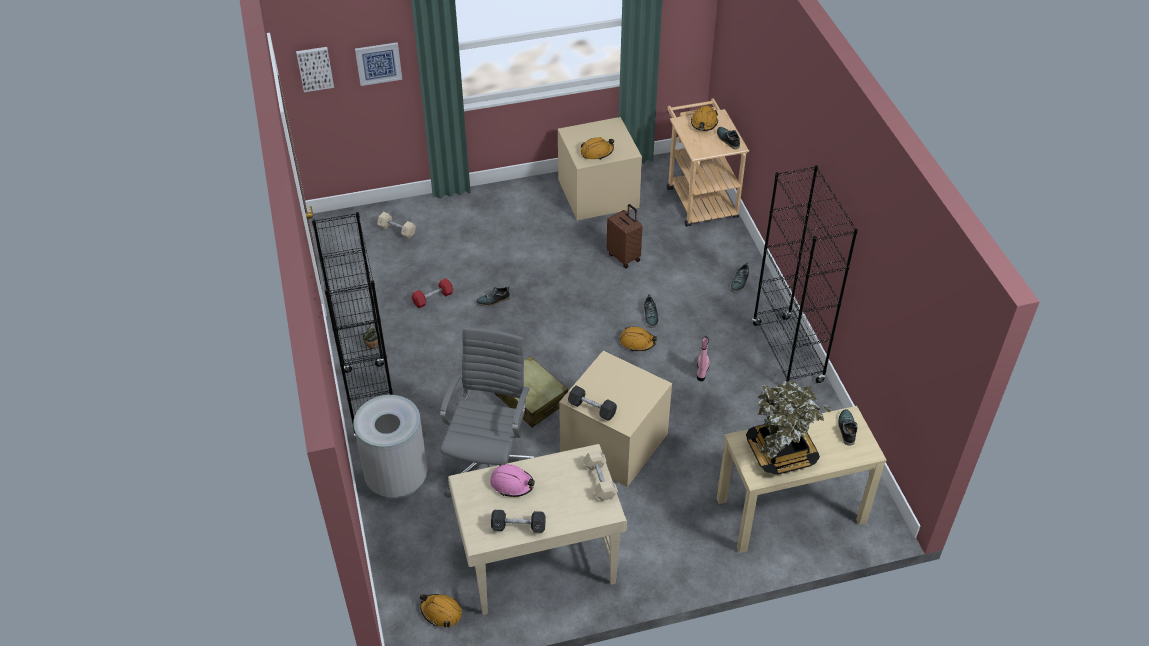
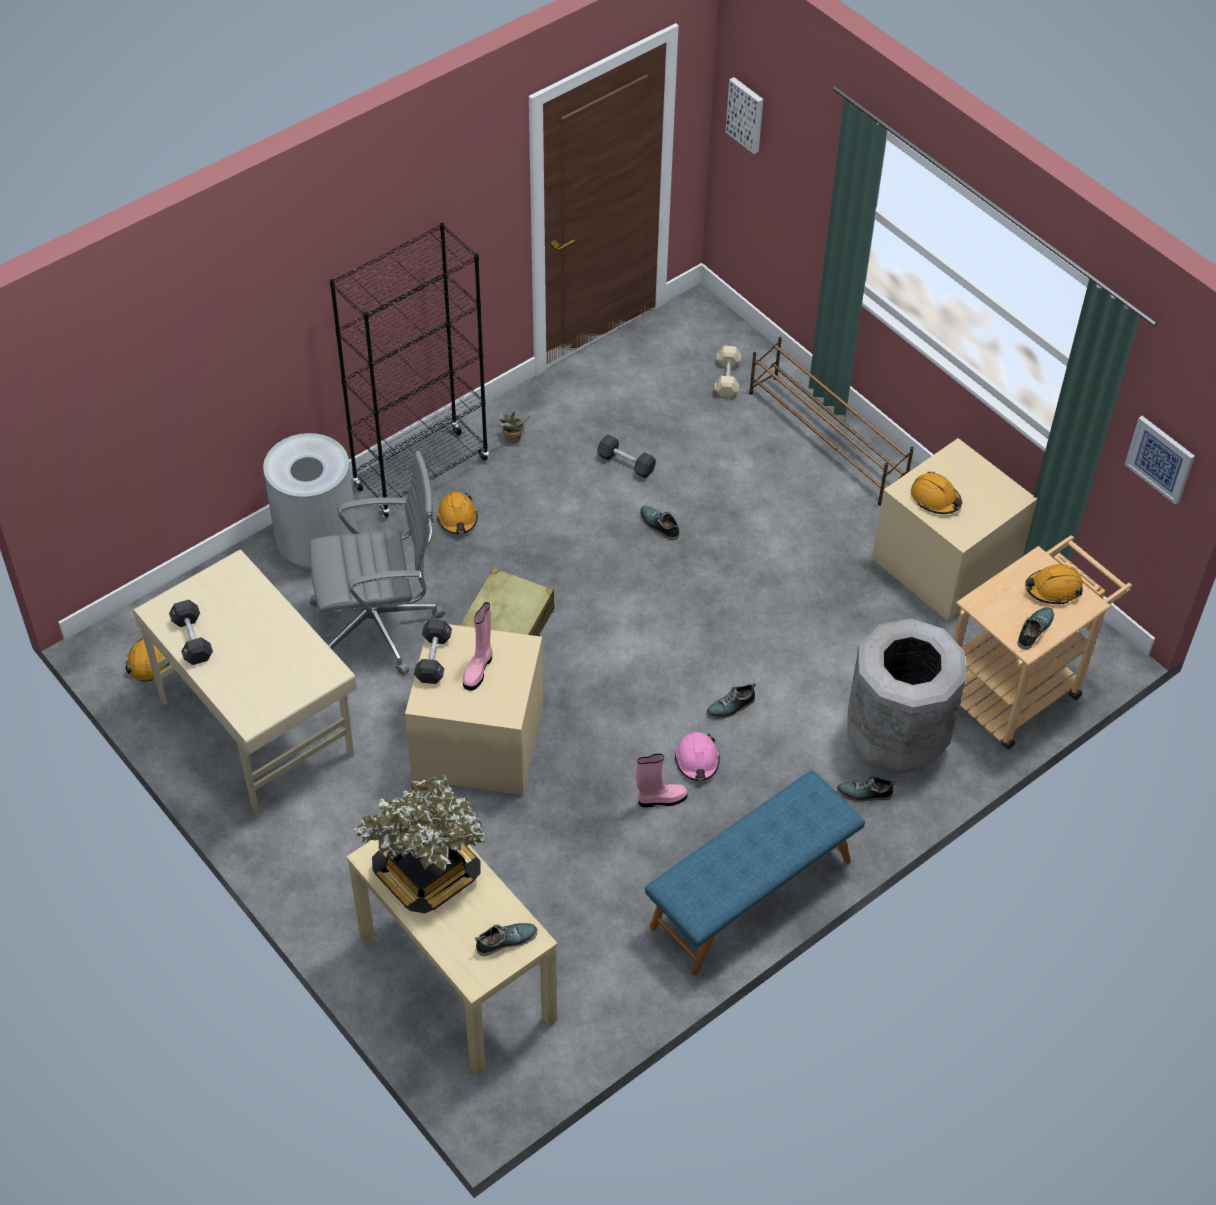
camera: 65 degrees right, 5 degrees up
picture [355,42,402,86] -> picture moved to [1125,416,1195,505]
red dumbbell [412,278,453,308] -> black dumbbell [597,434,656,478]
pink hard hat [490,463,535,497] -> pink hard hat moved to [675,732,720,781]
beige dumbbell [583,450,618,501] -> none
brown suitcase [607,204,643,269] -> none
orange hard hat [620,326,657,352] -> orange hard hat moved to [436,492,478,534]
black bookcase [752,165,858,383] -> blue bench [645,770,865,976]
none -> pink boot [463,602,492,691]
none -> brown shoe rack [749,337,914,505]
none -> grey trash can [848,618,966,774]

